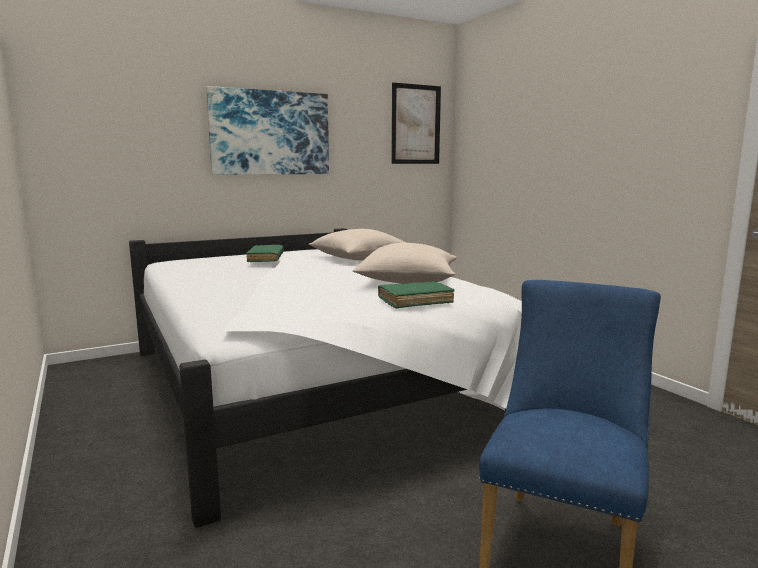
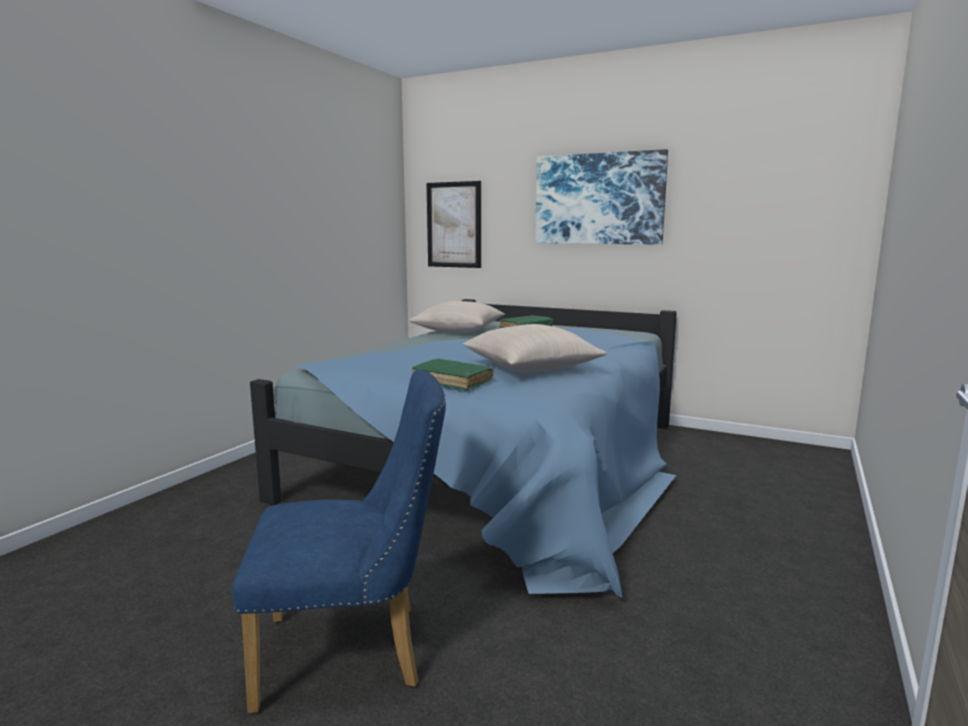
camera: 55 degrees right, 0 degrees up
white bed [129,228,522,528] -> blue bed [250,299,677,598]
beige pillow [309,229,406,260] -> beige pillow moved to [409,301,505,333]
picture [392,82,441,164] -> picture moved to [427,181,481,268]

